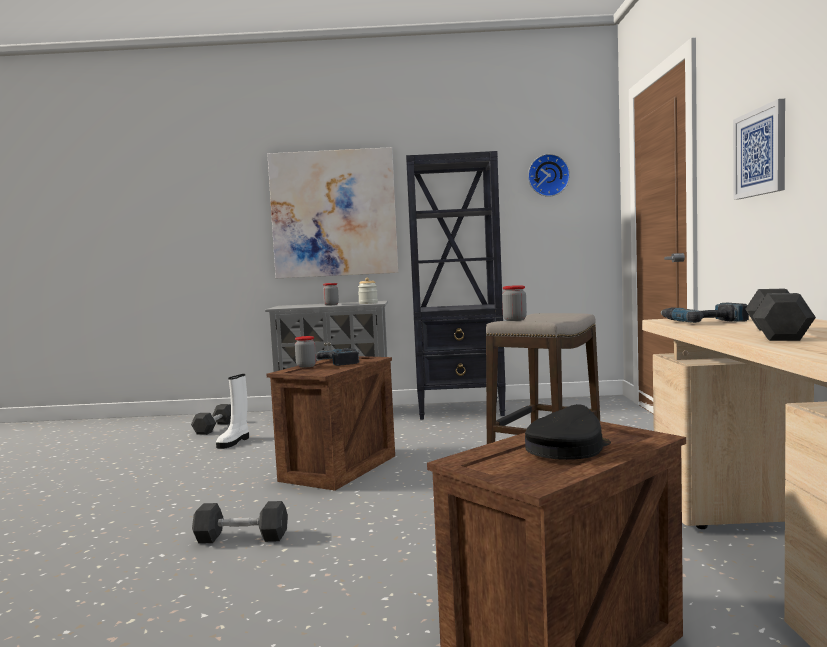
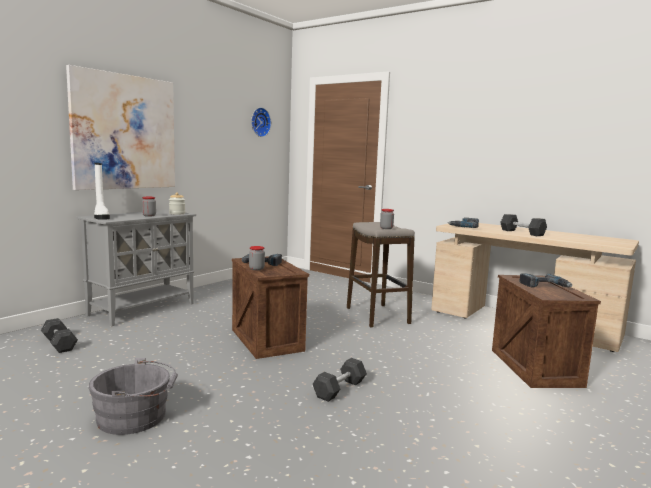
camera: 55 degrees left, 5 degrees up
white boot [216,374,249,449] -> white boot moved to [94,163,110,220]
black bookcase [406,151,506,420] -> none
black cap [525,404,611,460] -> power drill [519,273,572,287]
picture [733,99,785,200] -> none
none -> grey bucket [89,358,178,435]

